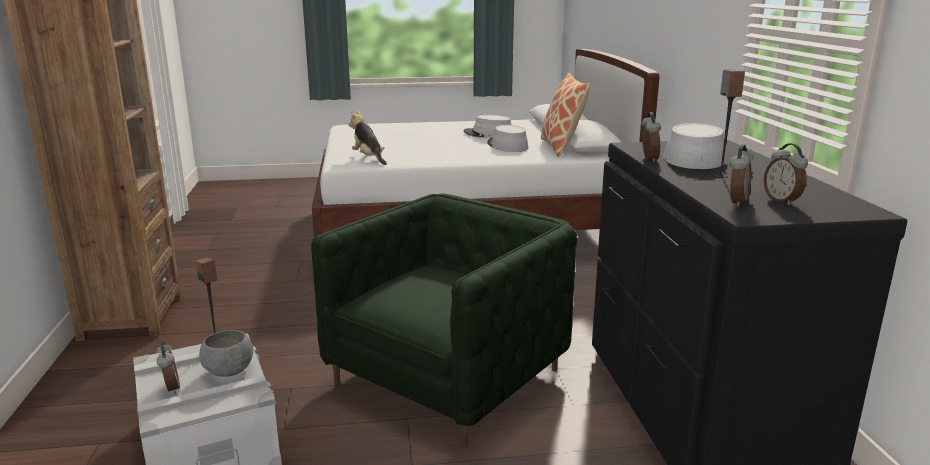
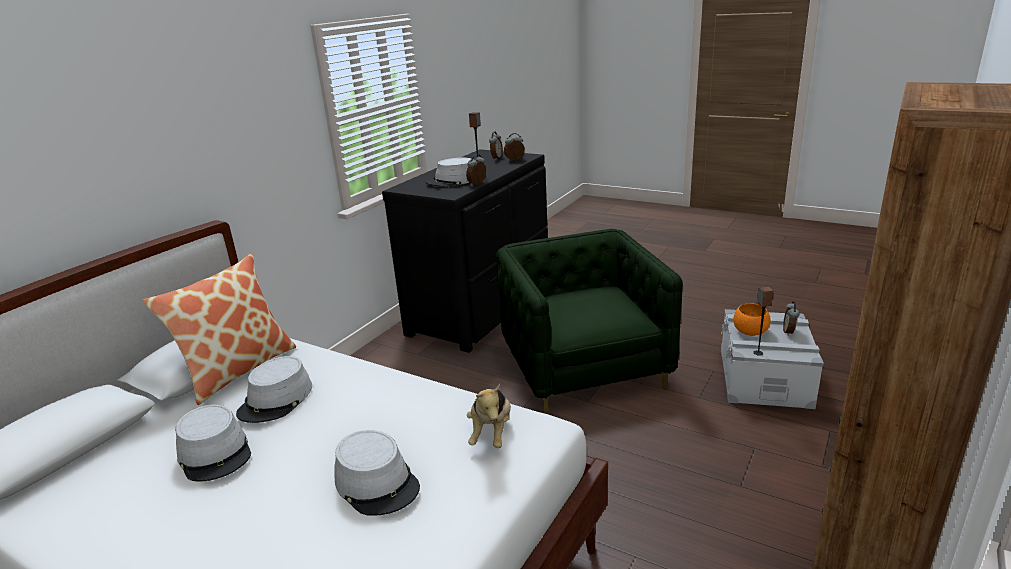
camera: 140 degrees left, 5 degrees up
grey bowl [199,330,253,377] -> orange bowl [733,304,771,336]
green armchair [311,193,577,447] -> green armchair turned 90 degrees clockwise [496,229,683,413]
none -> grey hat [334,430,420,516]

